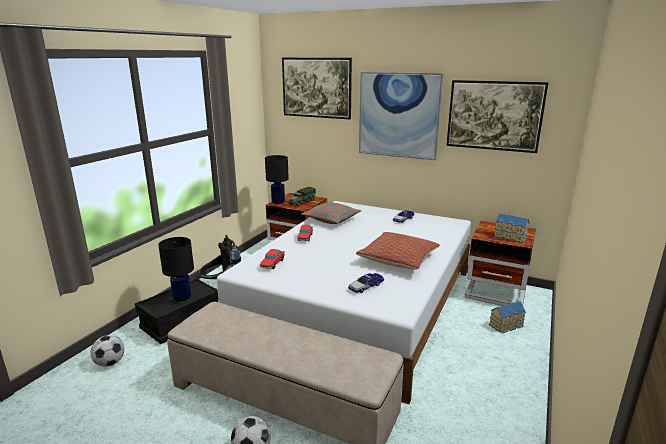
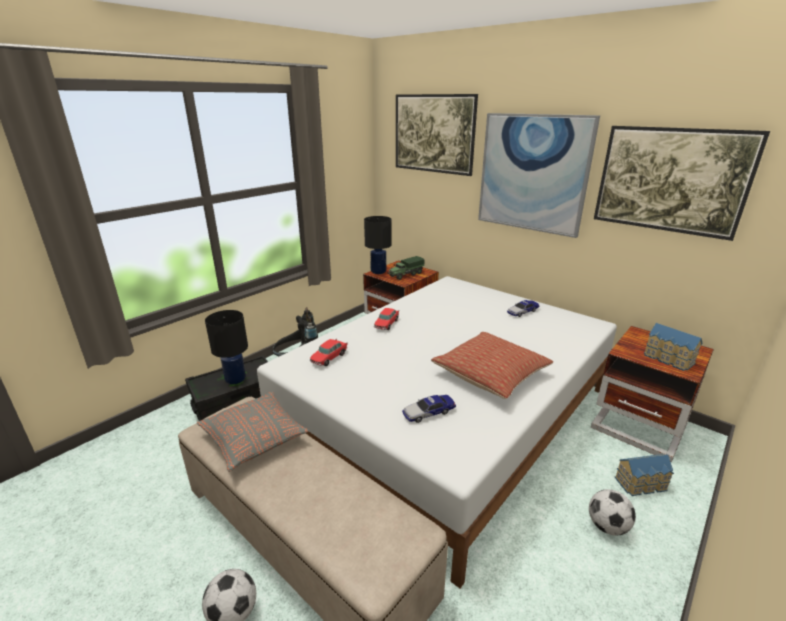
camera: 15 degrees right, 5 degrees up
football [90,335,124,367] -> football moved to [589,489,636,536]
grey pillow [301,202,362,224] -> grey pillow moved to [197,391,309,472]

